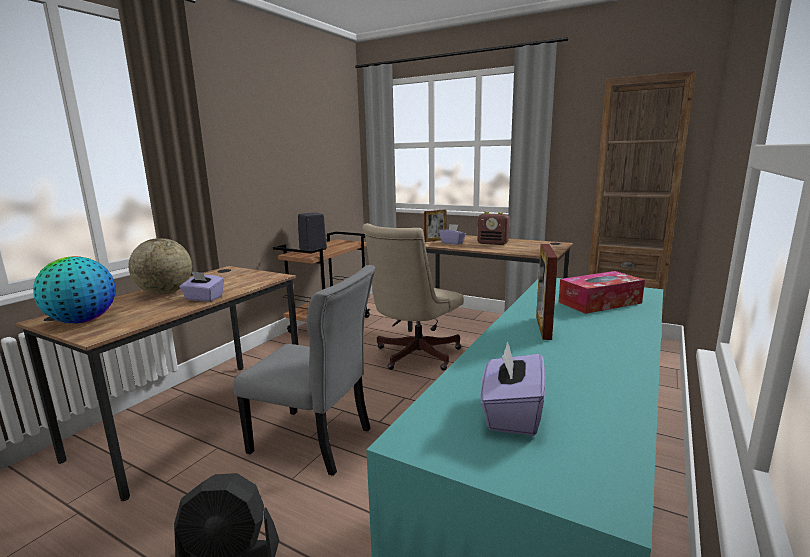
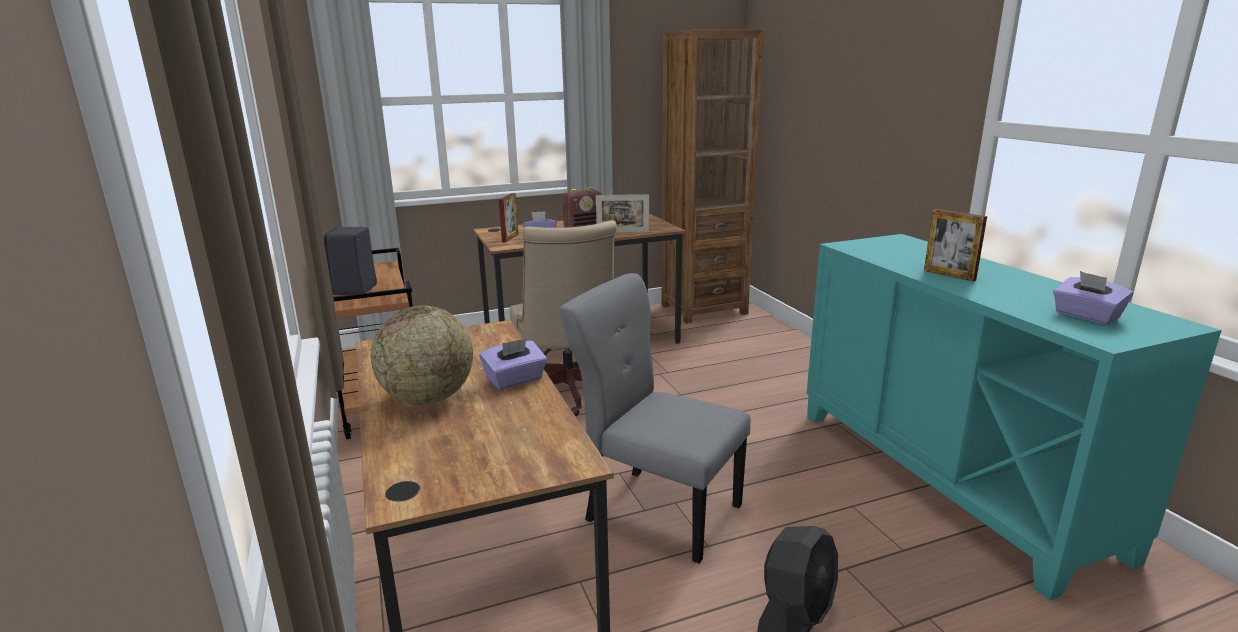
camera: 50 degrees left, 5 degrees up
globe [33,256,116,323] -> none
grey chair [233,265,375,476] -> grey chair turned 120 degrees counterclockwise [560,273,750,564]
tissue box [559,271,645,314] -> none
none -> picture frame [596,194,649,233]

